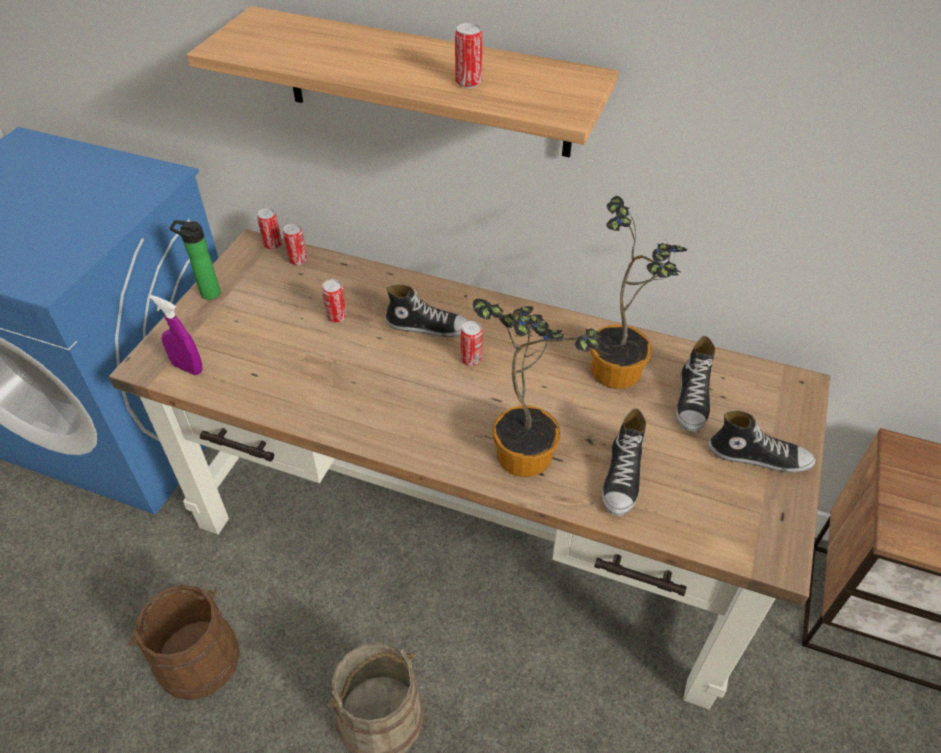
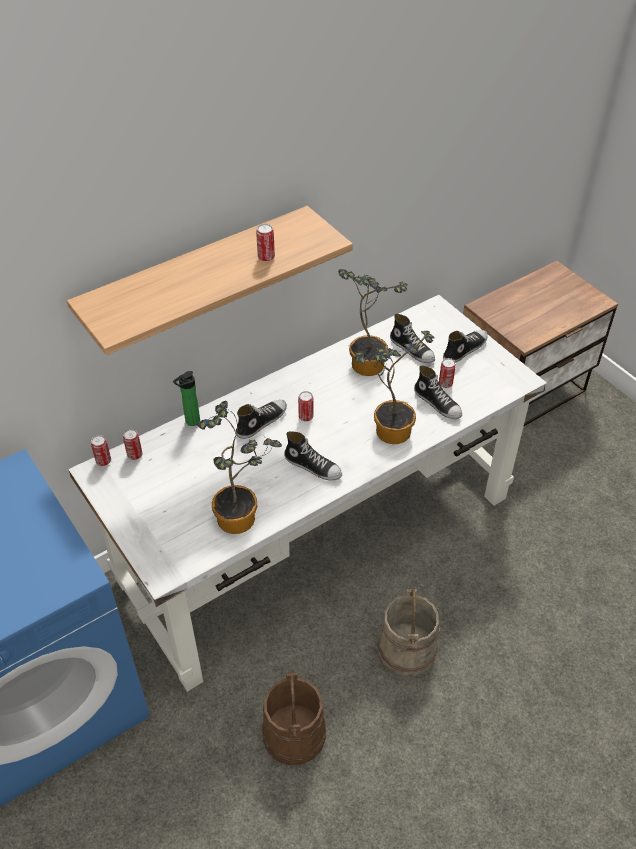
camera: 55 degrees left, 0 degrees up
brown desk [108,229,830,710] -> white desk [68,295,547,692]
purple spray bottle [149,295,203,375] -> none
bottle [170,220,221,300] -> bottle moved to [173,371,200,426]
can [322,279,347,323] -> can moved to [439,358,456,388]
none -> potted plant [197,400,282,534]
none -> shoe [284,431,342,480]

